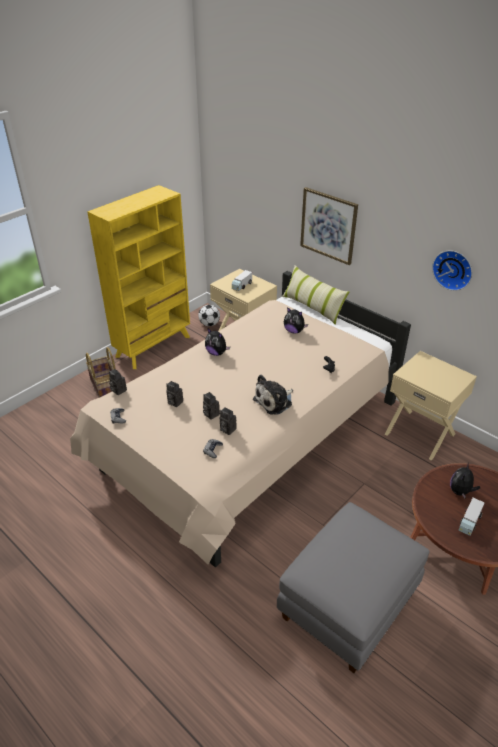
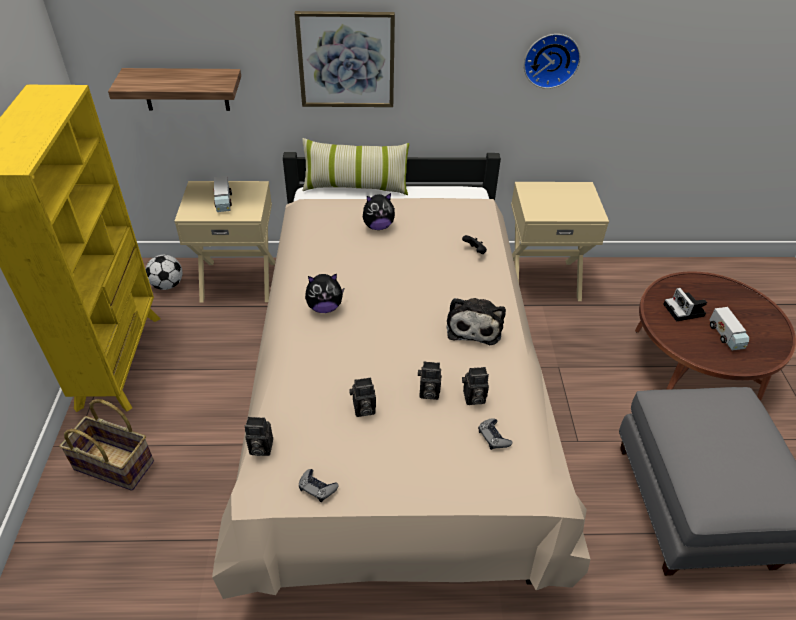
camera: 45 degrees left, 5 degrees up
plush toy [450,465,481,498] -> camera [663,288,707,321]
none -> shelf [108,68,241,111]

